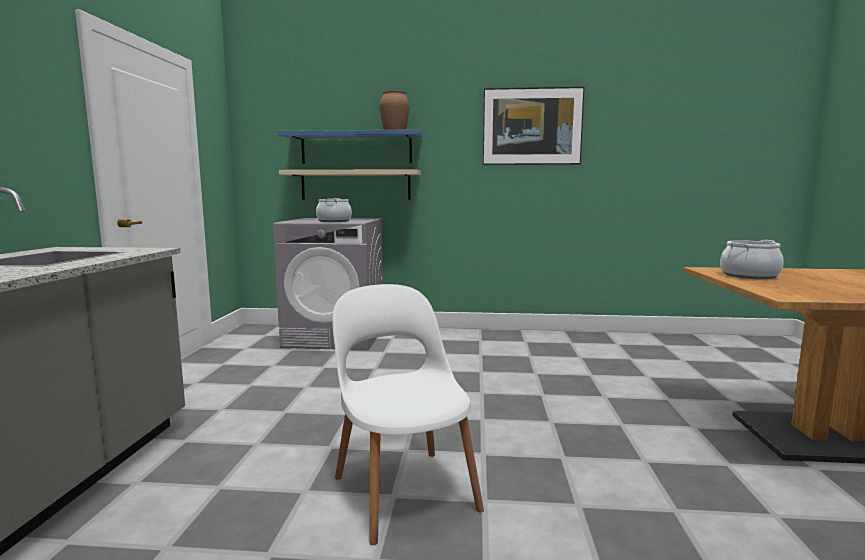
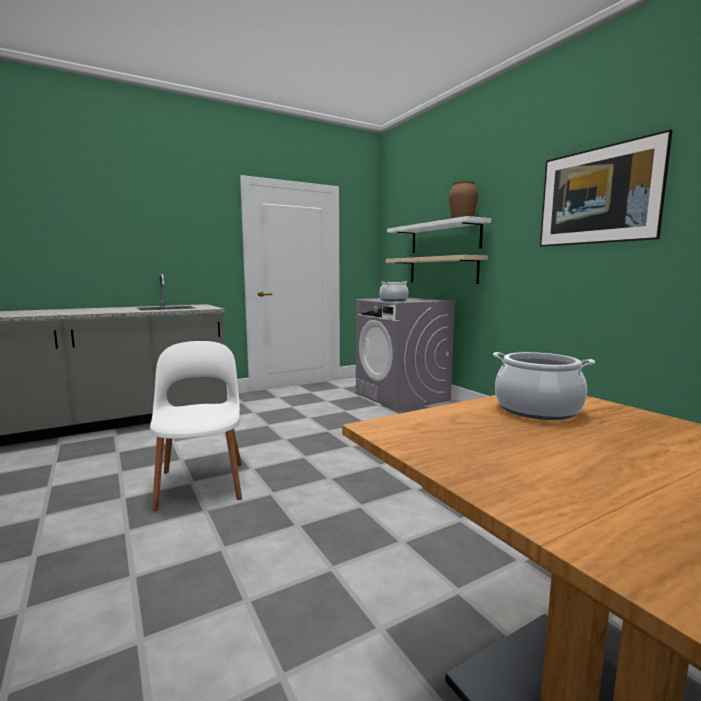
camera: 55 degrees right, 0 degrees up
blue shelf [279,129,423,164] -> white shelf [387,216,491,253]
white chair [332,284,484,545] -> white chair turned 45 degrees counterclockwise [150,341,242,511]

